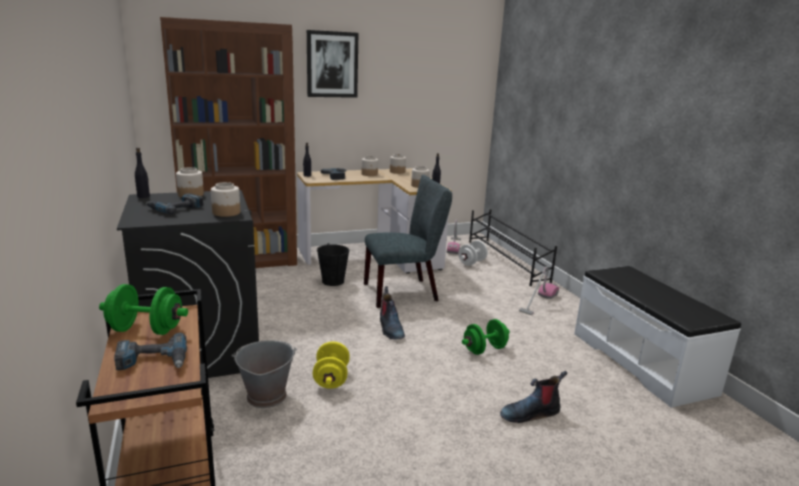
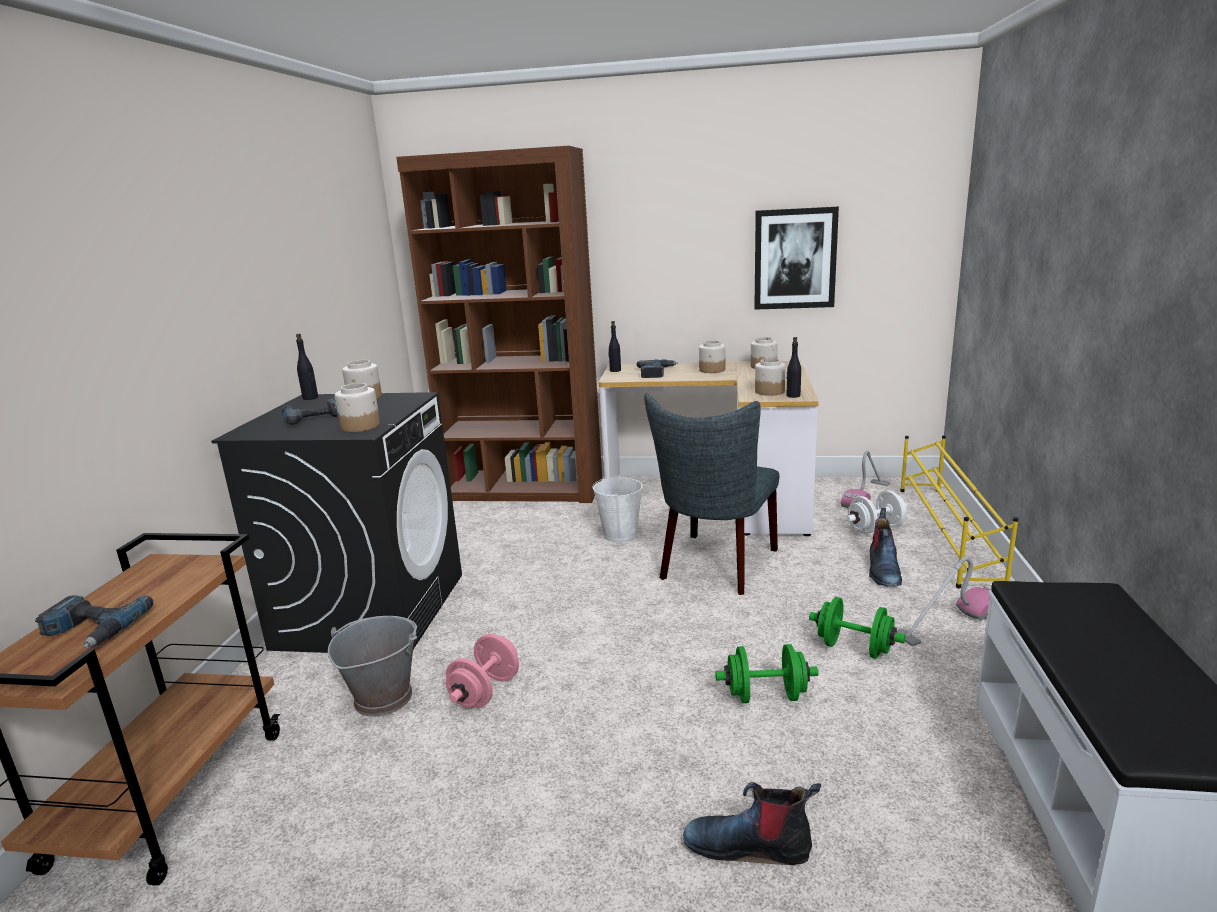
camera: 30 degrees right, 0 degrees up
green dumbbell [99,284,188,335] -> green dumbbell moved to [809,597,905,659]
picture [307,30,358,98] -> picture moved to [754,207,839,310]
yellow dumbbell [313,341,350,389] -> pink dumbbell [446,634,519,708]
black bucket [317,243,349,286] -> white bucket [593,475,643,542]
grey chair [364,175,452,308] -> grey chair turned 105 degrees clockwise [644,393,779,595]
boot [380,286,405,340] -> boot moved to [869,508,902,587]
black shoe rack [469,209,557,286] -> yellow shoe rack [900,436,1019,588]

